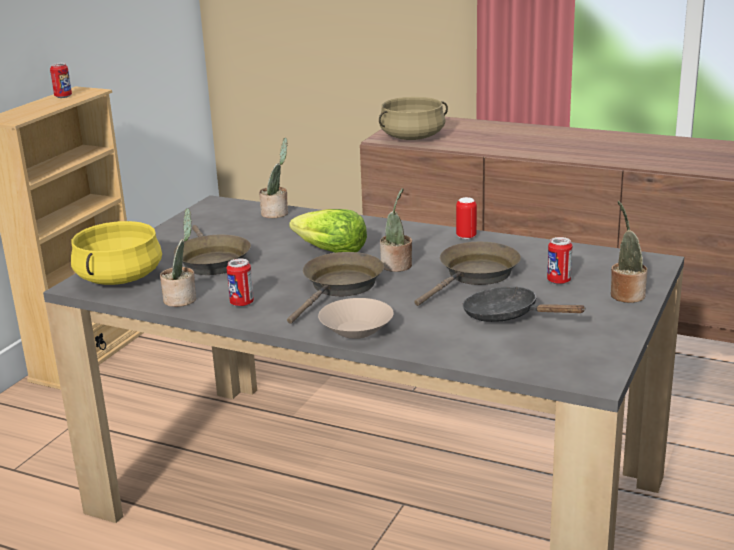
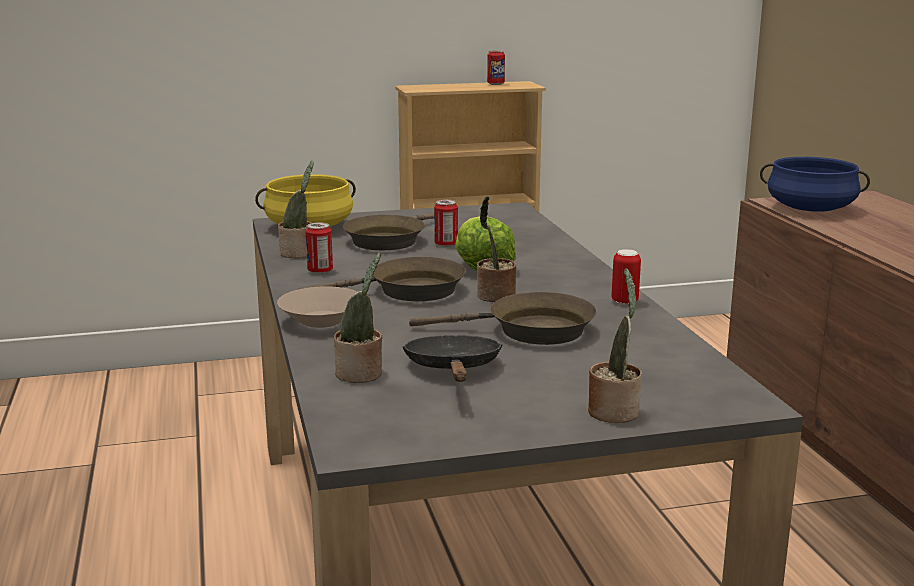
camera: 50 degrees right, 5 degrees down
potted plant [259,138,288,218] -> potted plant moved to [334,253,382,383]
beige cooking pot [379,97,448,140] -> blue cooking pot [760,157,870,212]
can [547,237,572,285] -> can moved to [434,200,458,247]

